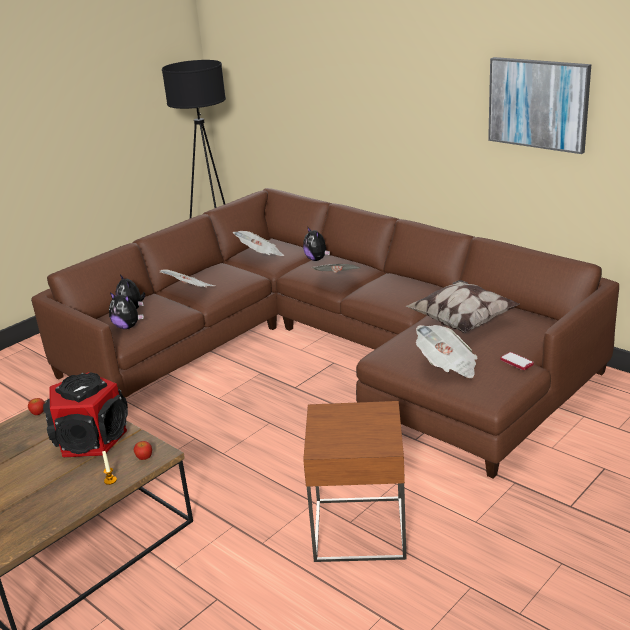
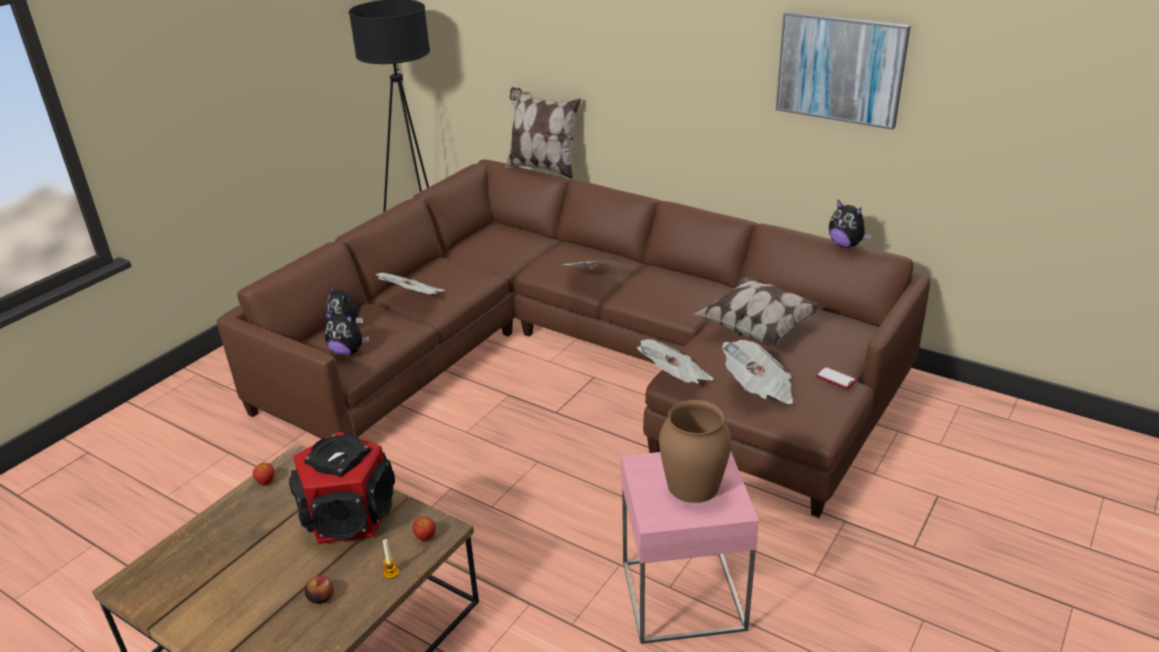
camera: 10 degrees left, 5 degrees up
newspaper [233,231,284,256] -> newspaper moved to [637,339,714,384]
plush toy [303,226,330,261] -> plush toy moved to [829,200,871,248]
brown side table [303,401,406,562] -> pink side table [621,451,759,644]
none -> apple [305,576,334,604]
none -> pillow [505,87,581,179]
none -> brown vase [659,400,732,503]

